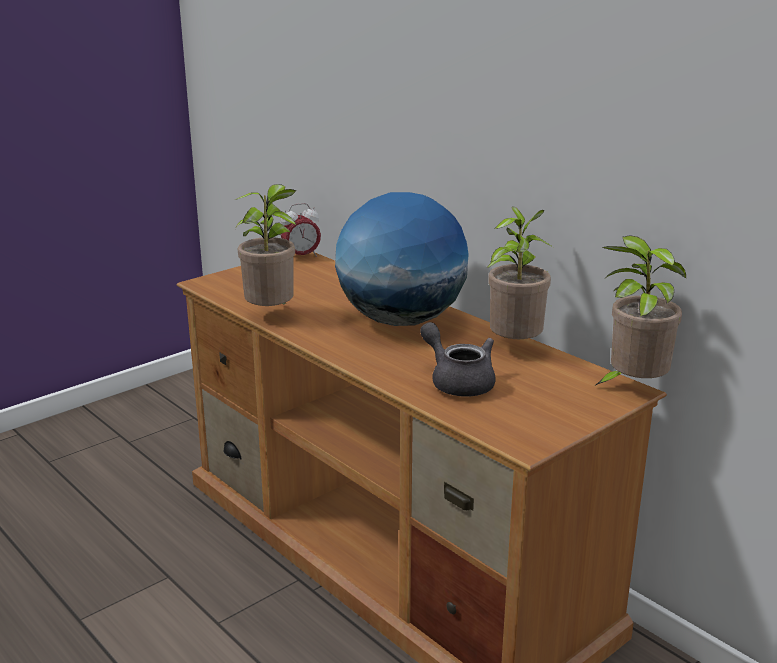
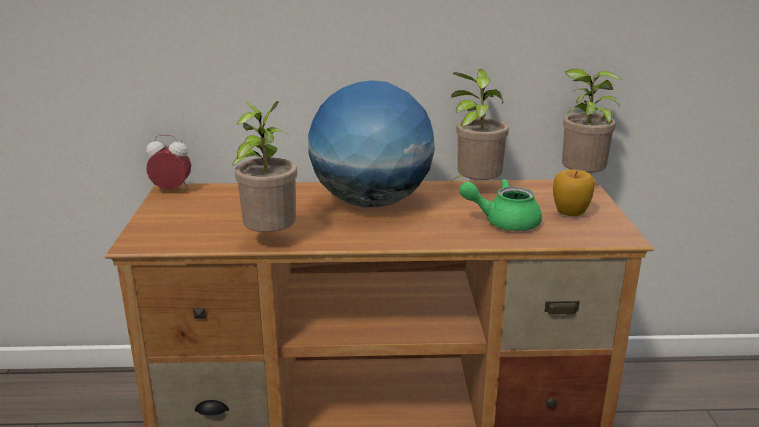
camera: 50 degrees left, 0 degrees up
alarm clock [281,203,321,257] -> alarm clock turned 105 degrees counterclockwise [146,135,191,190]
grey teapot [420,322,496,397] -> green teapot [459,179,542,231]
none -> apple [553,169,595,216]

